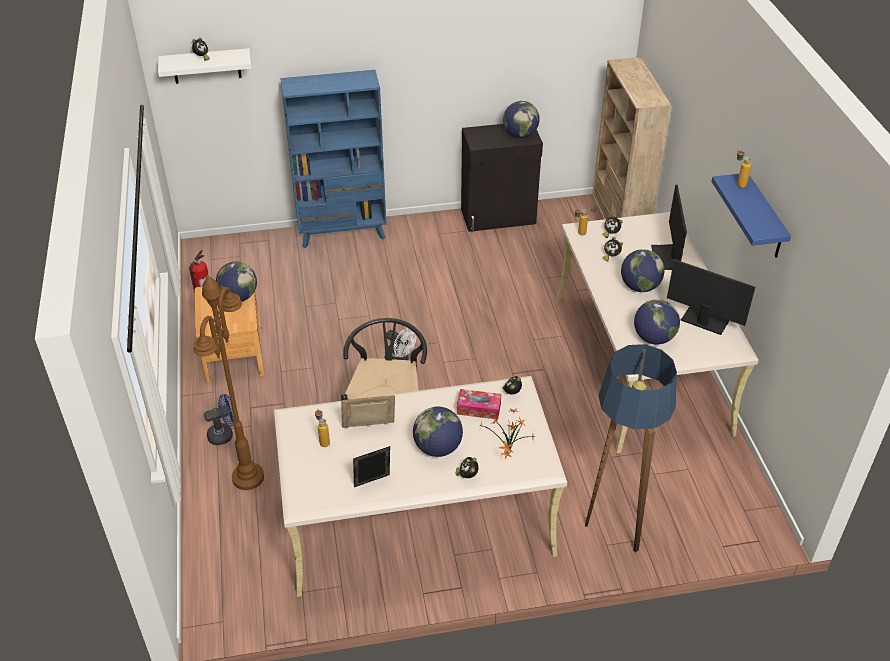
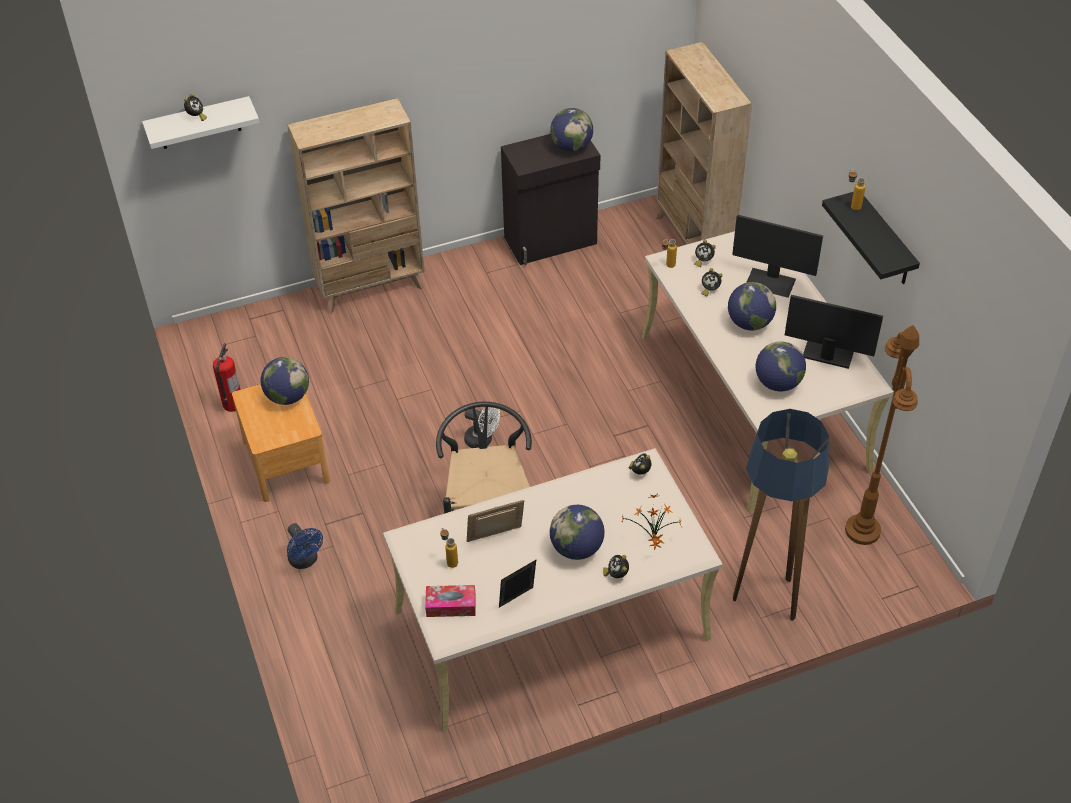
camera: 10 degrees left, 5 degrees up
brown floor lamp [193,276,264,490] -> brown floor lamp moved to [845,325,919,545]
blue fan [204,394,235,445] -> blue fan turned 90 degrees clockwise [287,523,323,569]
blue bookcase [280,70,386,248] -> beige bookcase [288,98,425,314]
tissue box [457,389,501,420] -> tissue box moved to [425,585,476,617]
monitor [651,185,687,270] -> monitor turned 60 degrees counterclockwise [732,215,823,298]
blue shelf [711,174,791,258] -> black shelf [822,192,920,284]

